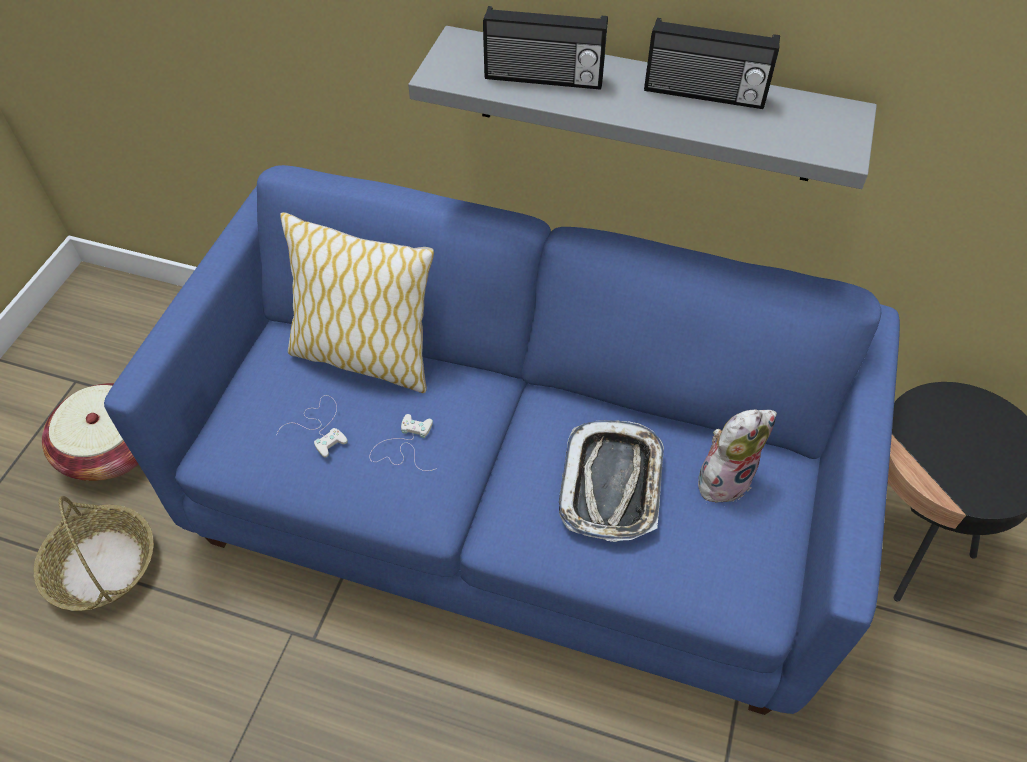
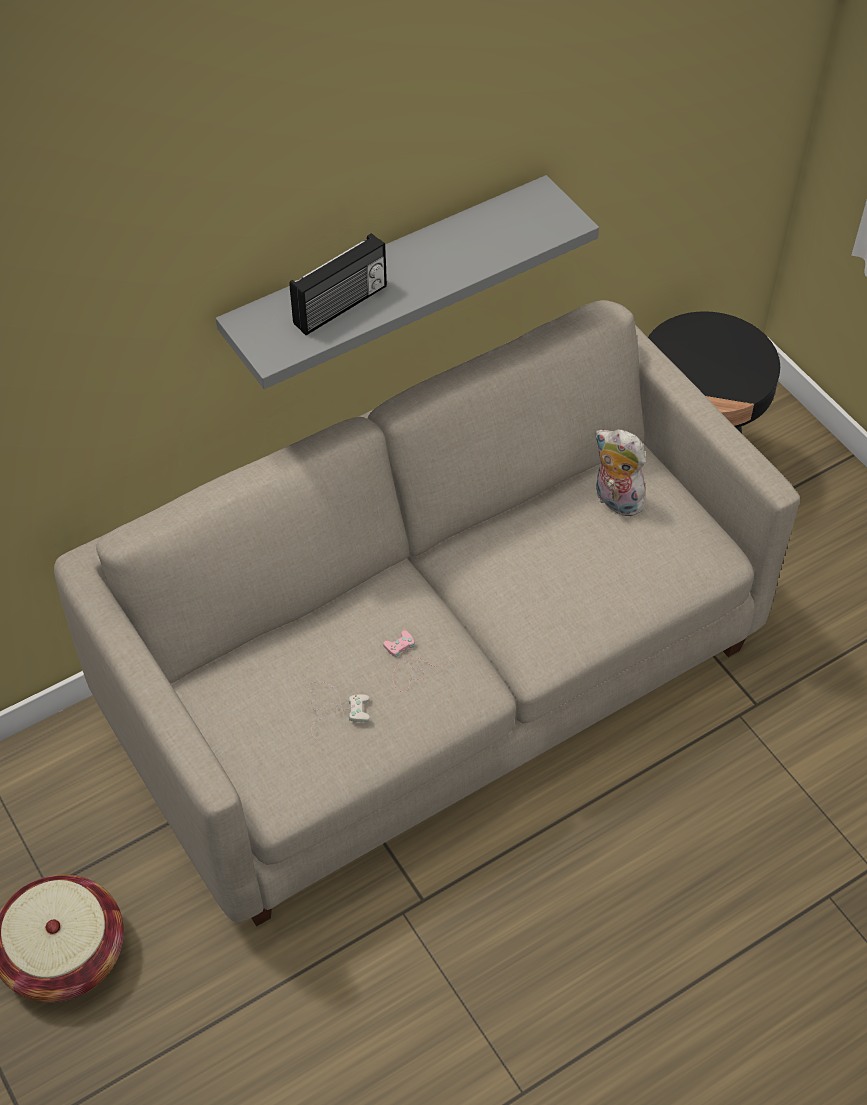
camera: 50 degrees left, 0 degrees up
basket [34,496,154,611] -> none
blue sofa [104,165,900,715] -> beige sofa [54,300,800,926]
pillow [280,212,434,393] -> none
white game controller [369,414,437,471] -> pink game controller [383,630,451,692]
tray [559,420,664,542] -> none
radio [644,18,780,109] -> none
plush toy [698,409,777,504] -> plush toy turned 60 degrees counterclockwise [594,429,646,516]

